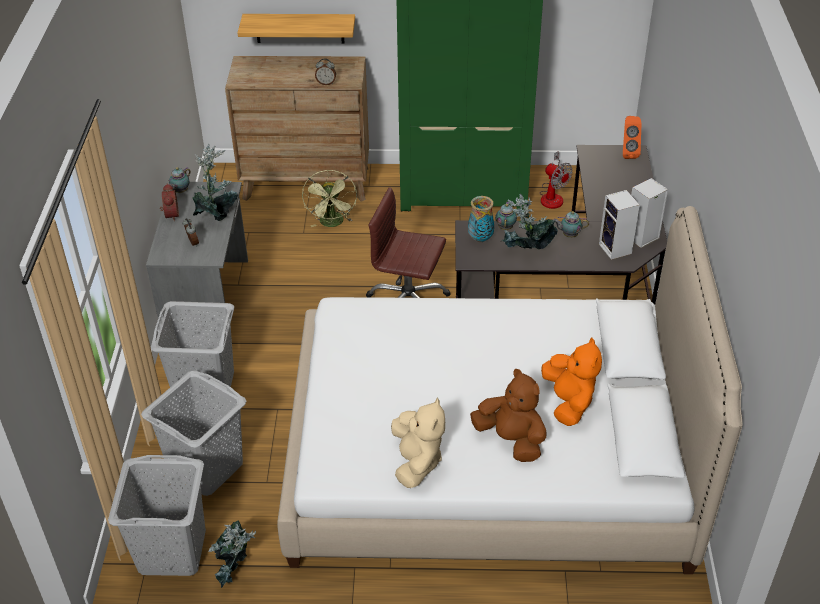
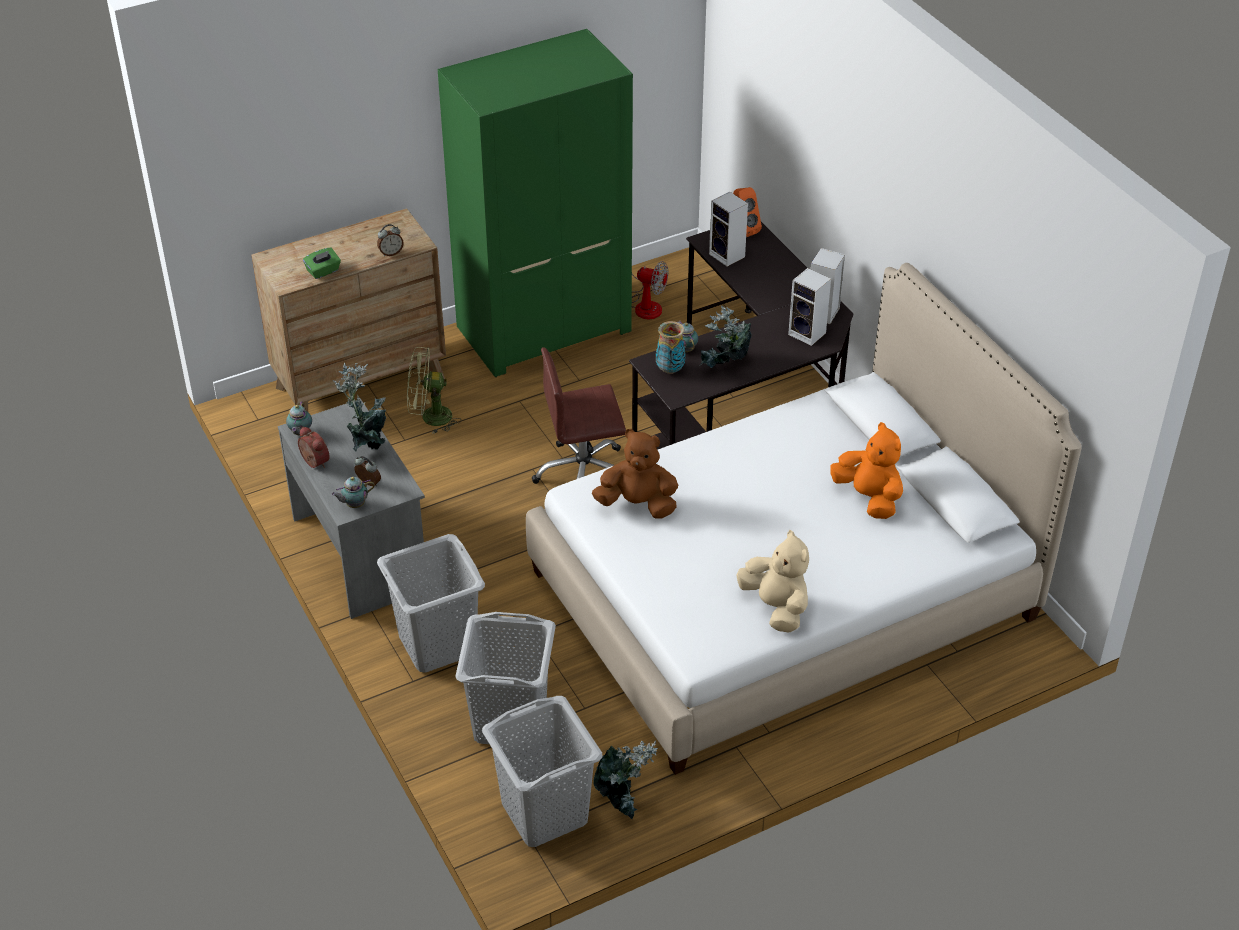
camera: 30 degrees left, 0 degrees up
shelf [238,14,355,43] -> none
green fan [302,170,357,227] -> green fan turned 120 degrees clockwise [407,347,461,434]
brown plush toy [470,369,547,462] -> brown plush toy moved to [592,429,678,518]
teapot [553,211,589,238] -> teapot moved to [331,477,375,508]
none -> green tissue box [303,248,341,279]
none -> speaker [709,192,748,266]

